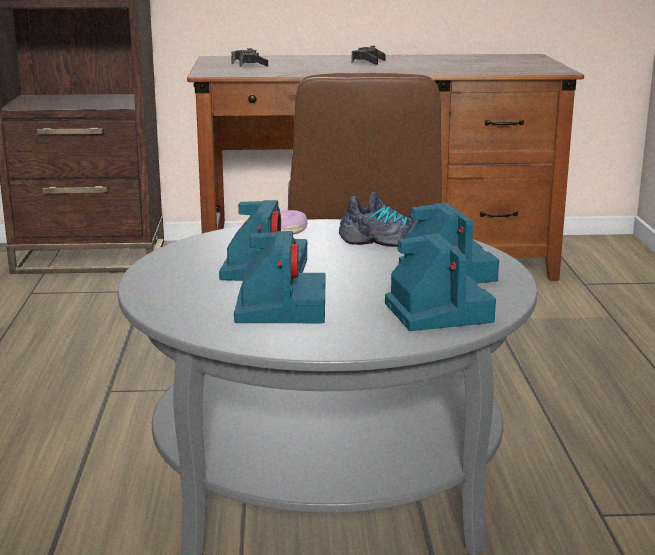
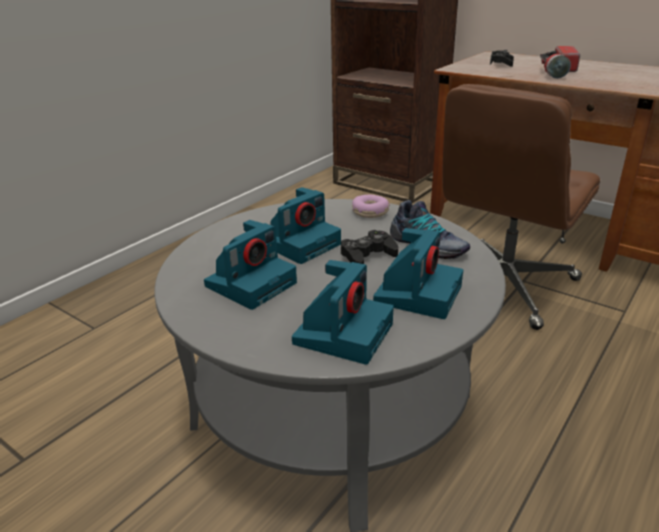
camera: 40 degrees right, 10 degrees up
black game controller [351,46,386,65] -> black game controller moved to [341,230,398,264]
none -> flashlight [540,46,580,79]

